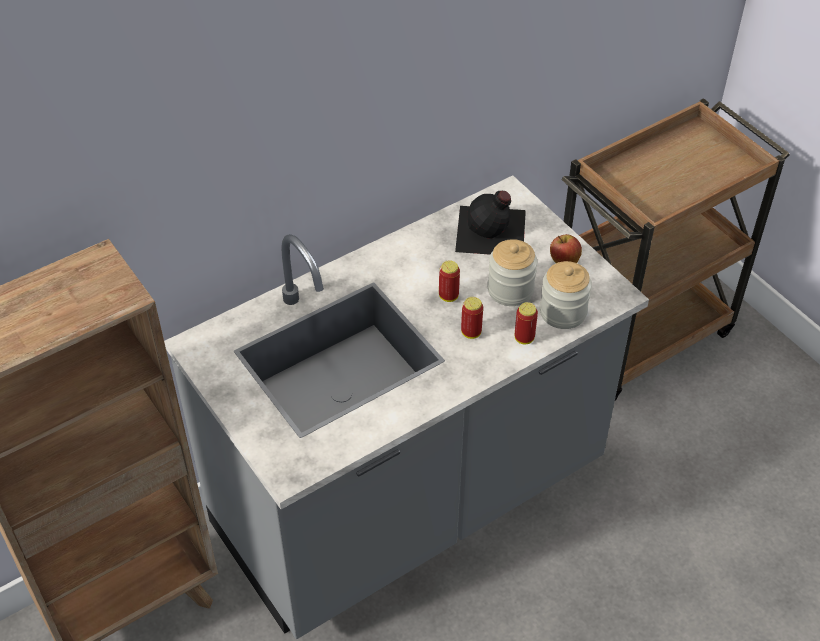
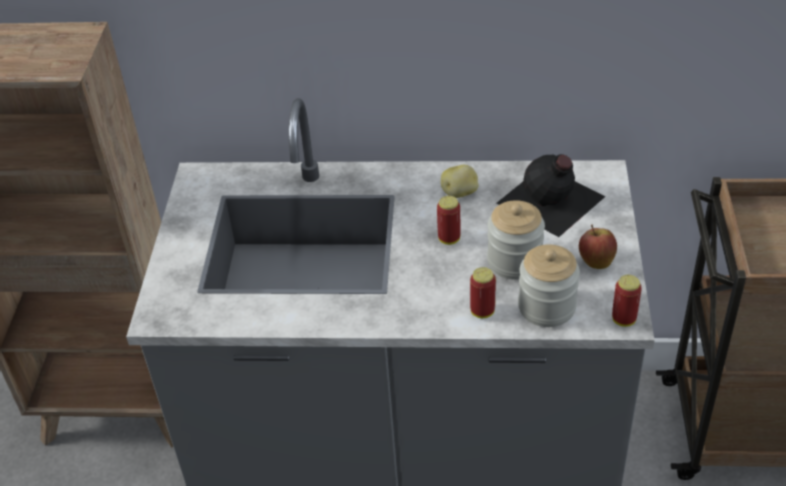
camera: 40 degrees right, 5 degrees down
can [461,297,483,339] -> can moved to [612,275,642,327]
none -> potato [441,165,478,198]

